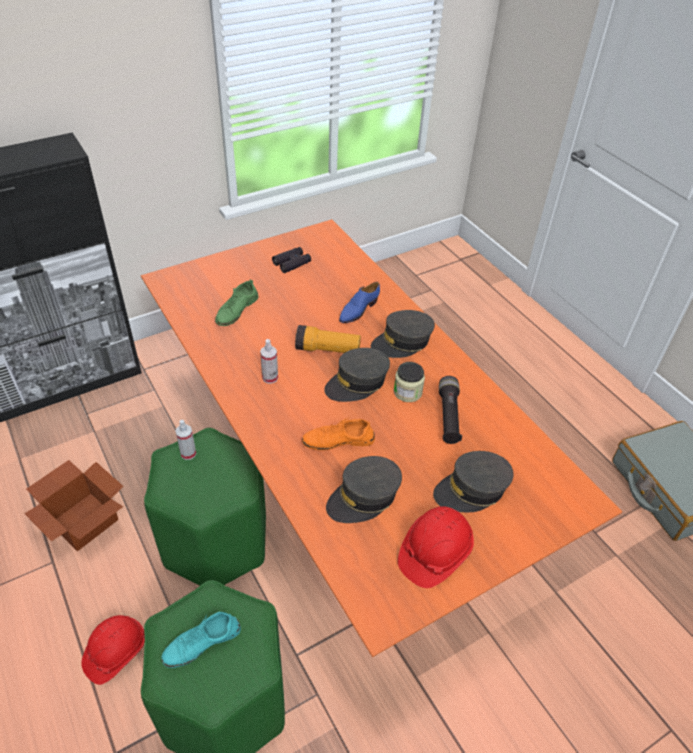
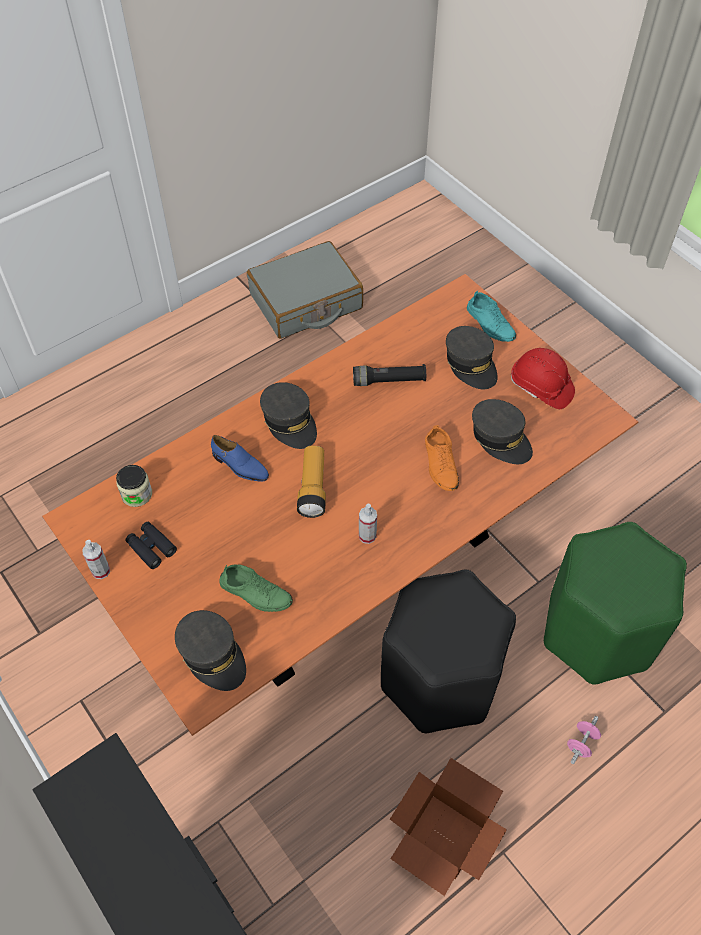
camera: 95 degrees left, 10 degrees up
red hard hat [81,615,145,685] -> pink dumbbell [567,716,601,764]
green stool [144,428,266,586] -> black stool [381,570,516,733]
turquoise shoe [162,612,241,668] -> turquoise shoe moved to [467,291,516,342]
spray bottle [176,420,196,460] -> spray bottle moved to [82,540,110,579]
grey cap [324,348,390,402] -> grey cap moved to [175,610,246,691]
jar [394,362,425,402] -> jar moved to [116,465,152,507]

